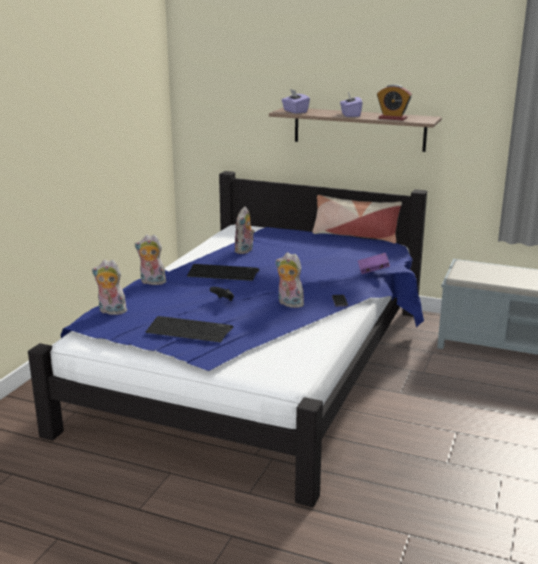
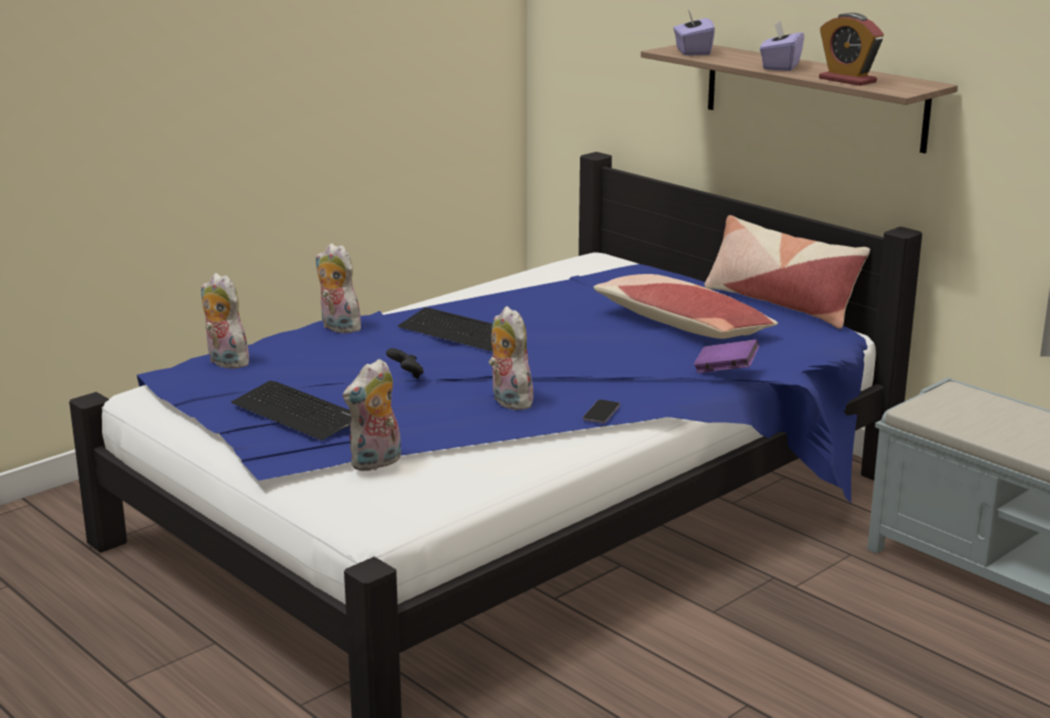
camera: 25 degrees right, 0 degrees up
plush toy [235,206,255,254] -> plush toy moved to [343,359,401,472]
none -> pillow [593,274,778,339]

